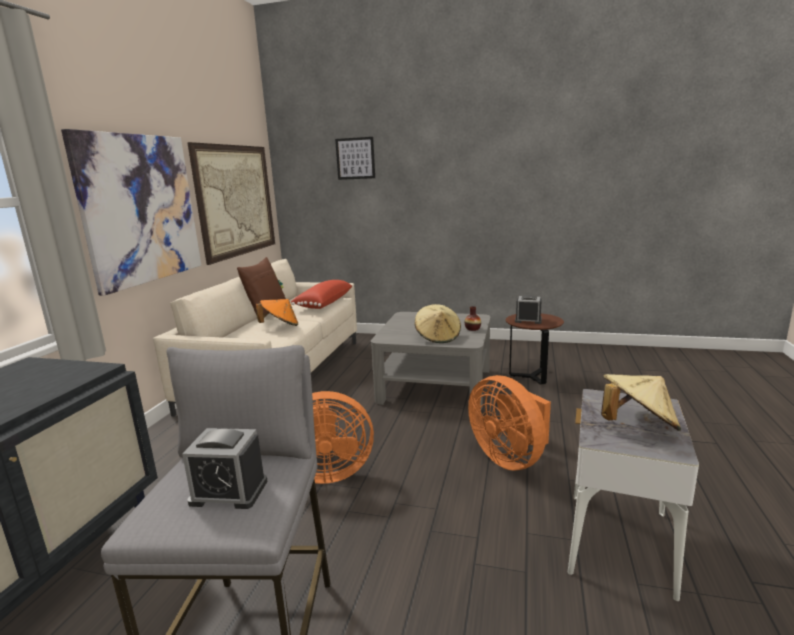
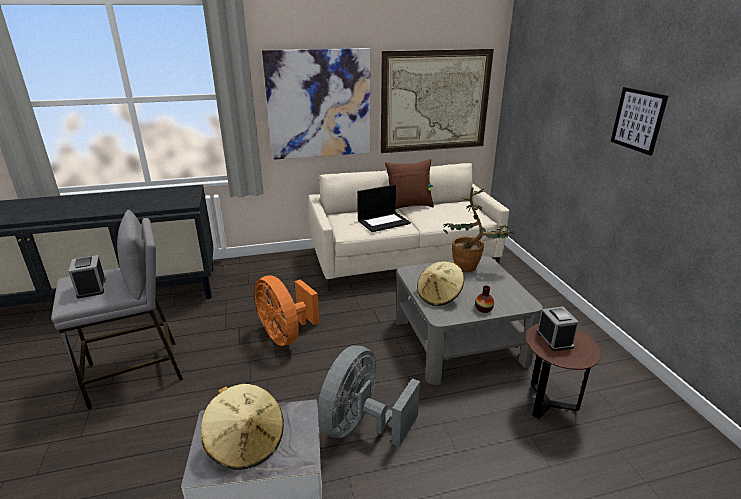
camera: 60 degrees right, 10 degrees up
orange hat [256,299,298,326] -> laptop [357,185,411,232]
red pillow [291,280,352,309] -> none
picture [335,137,375,180] -> picture moved to [611,87,668,156]
orange fan [468,375,551,471] -> grey fan [318,346,420,447]
none -> potted plant [443,187,516,272]

